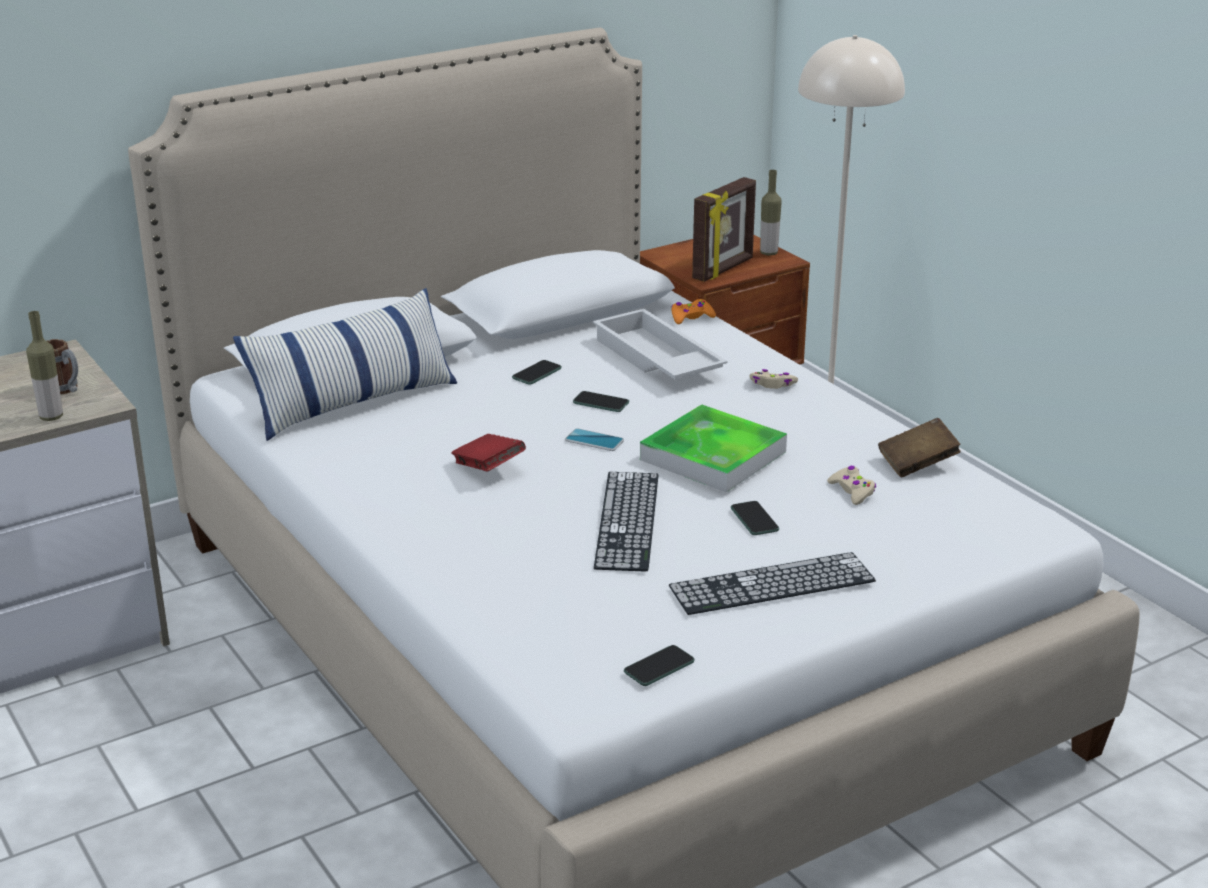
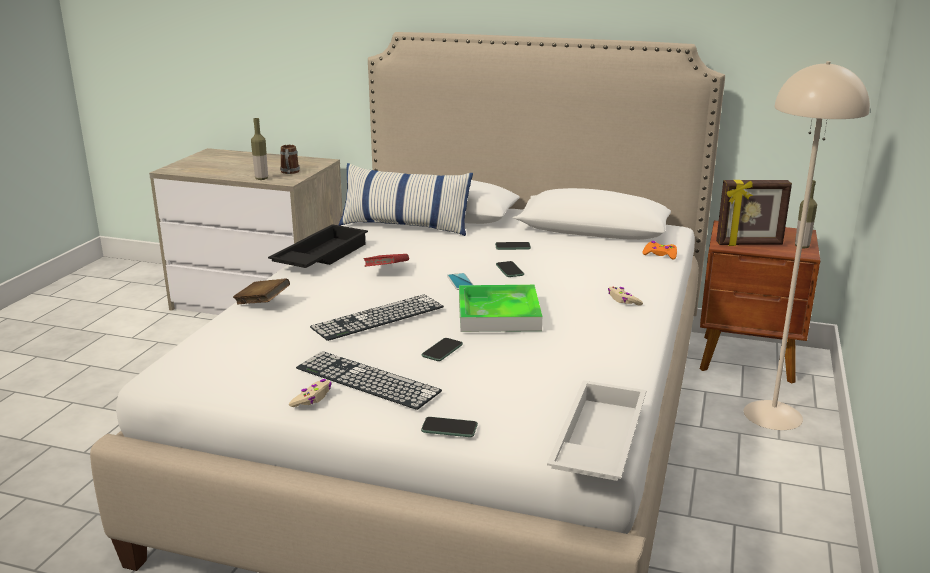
camera: 50 degrees right, 5 degrees down
white tray [593,309,728,380] -> white tray moved to [547,380,646,481]
phone [624,645,695,686] -> phone moved to [421,417,478,437]
beige game controller [827,466,876,505] -> beige game controller moved to [289,379,332,407]
brown book [878,418,961,477] -> brown book moved to [233,278,290,304]
none -> black tray [268,224,368,268]

